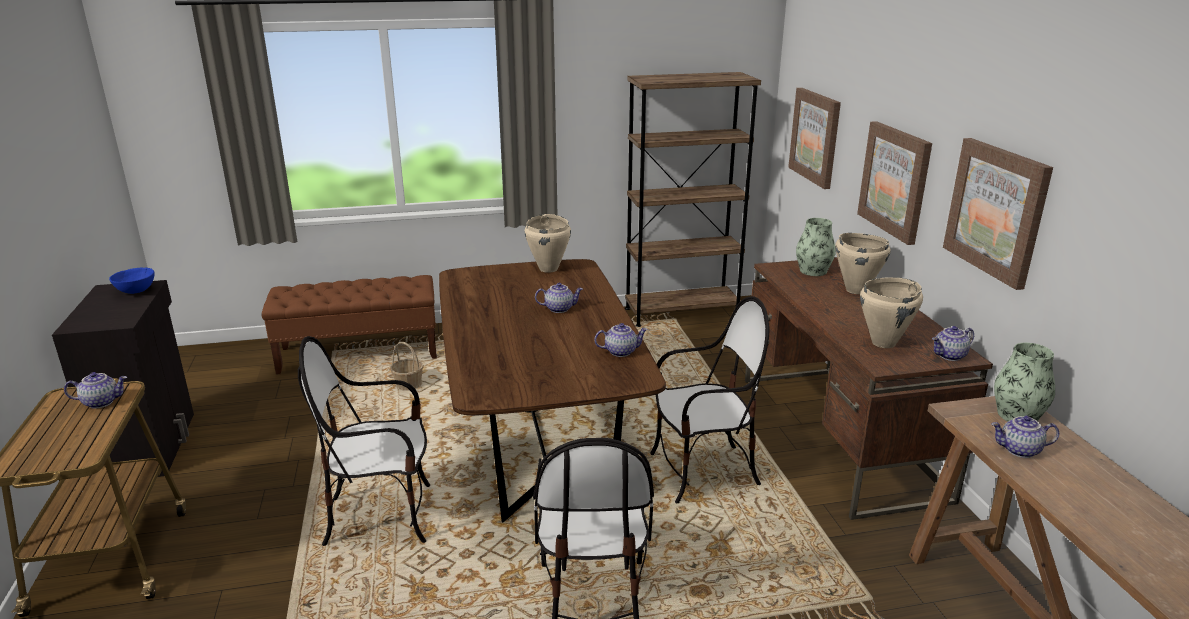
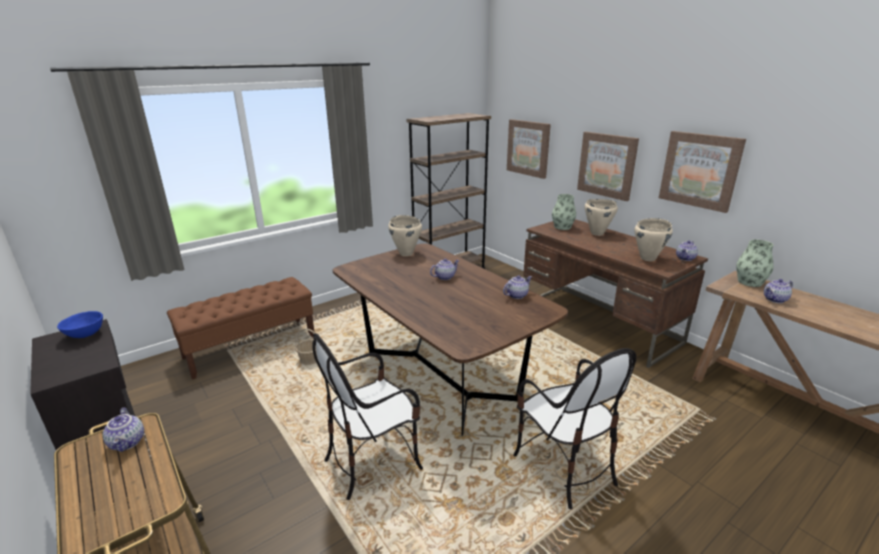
camera: 25 degrees left, 0 degrees up
teapot [64,372,127,409] -> teapot turned 105 degrees clockwise [103,408,144,452]
chair [650,296,770,503] -> none

